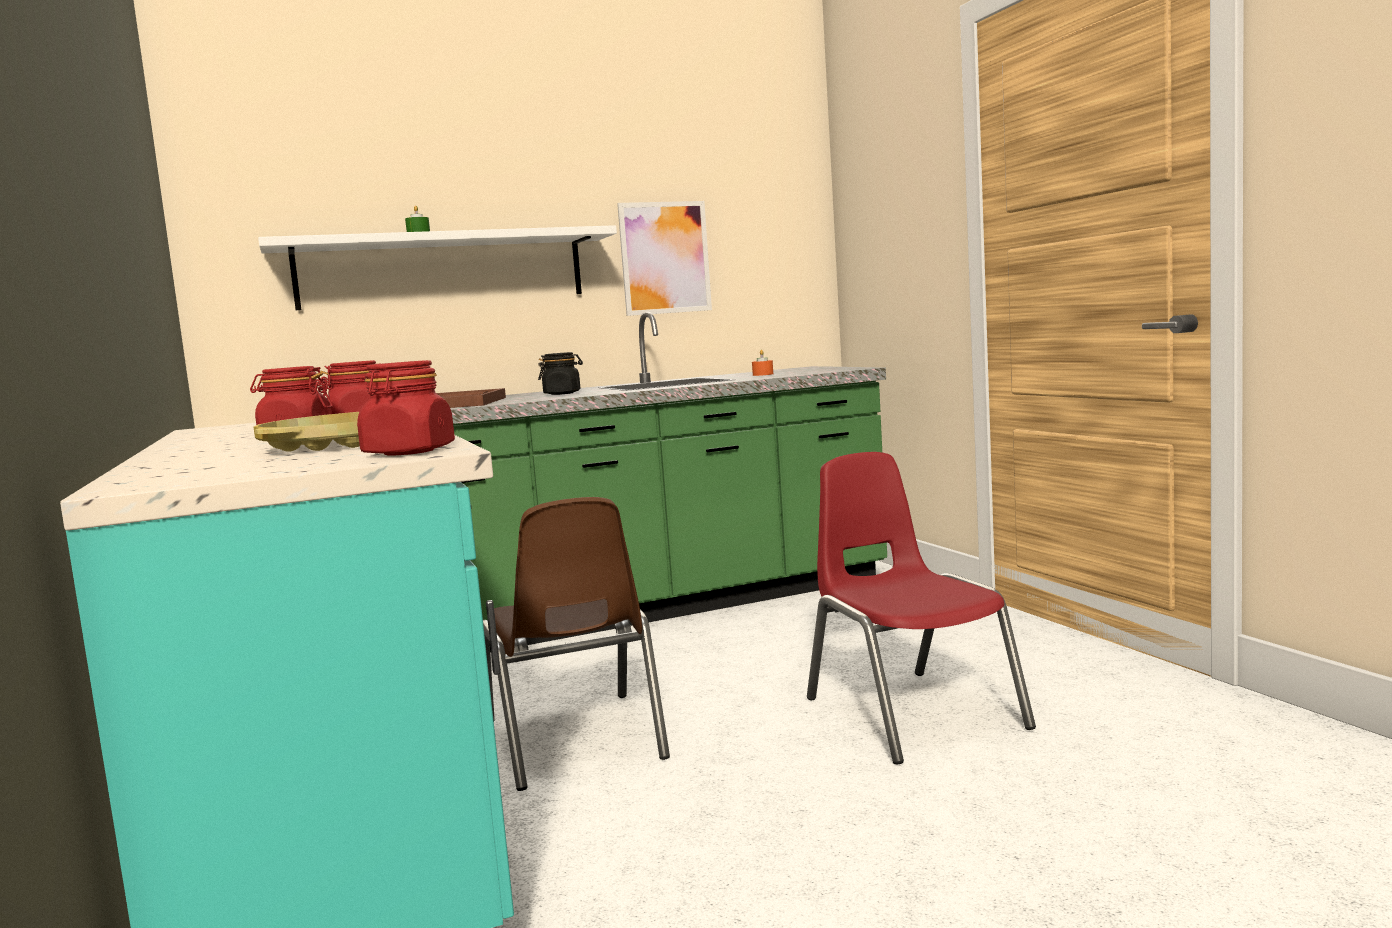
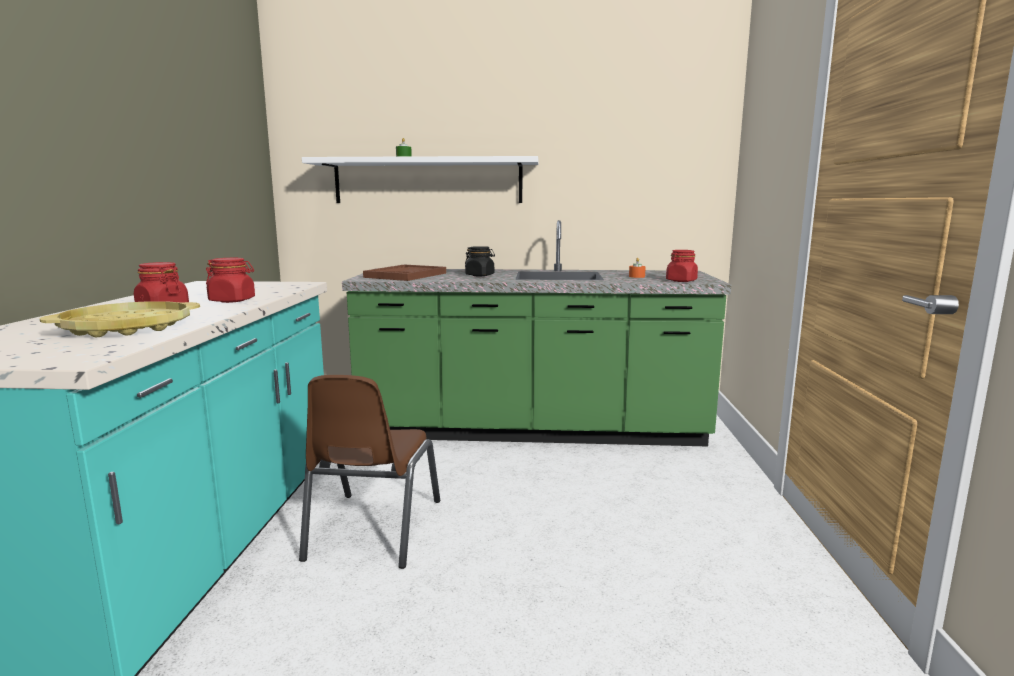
camera: 25 degrees right, 5 degrees up
red jar [357,360,455,455] -> red jar moved to [666,250,698,282]
picture [617,201,712,316] -> none
red chair [807,452,1036,764] -> none

